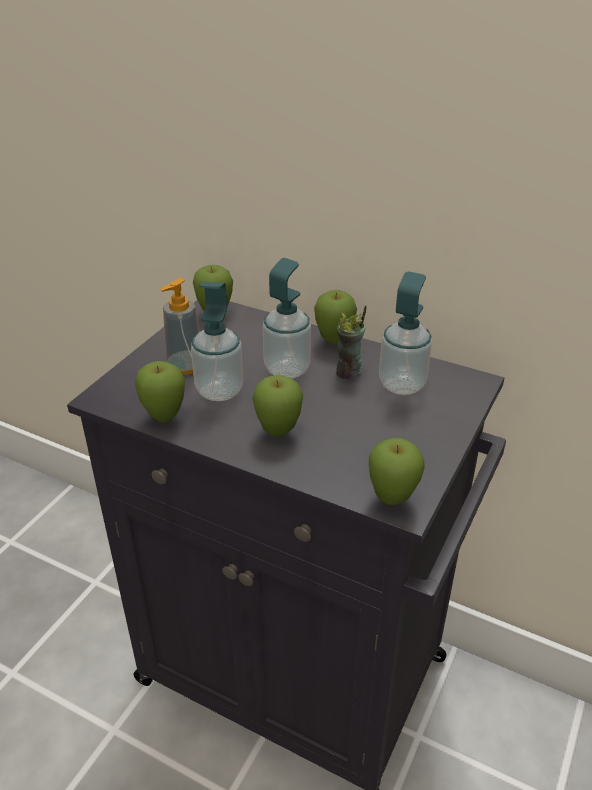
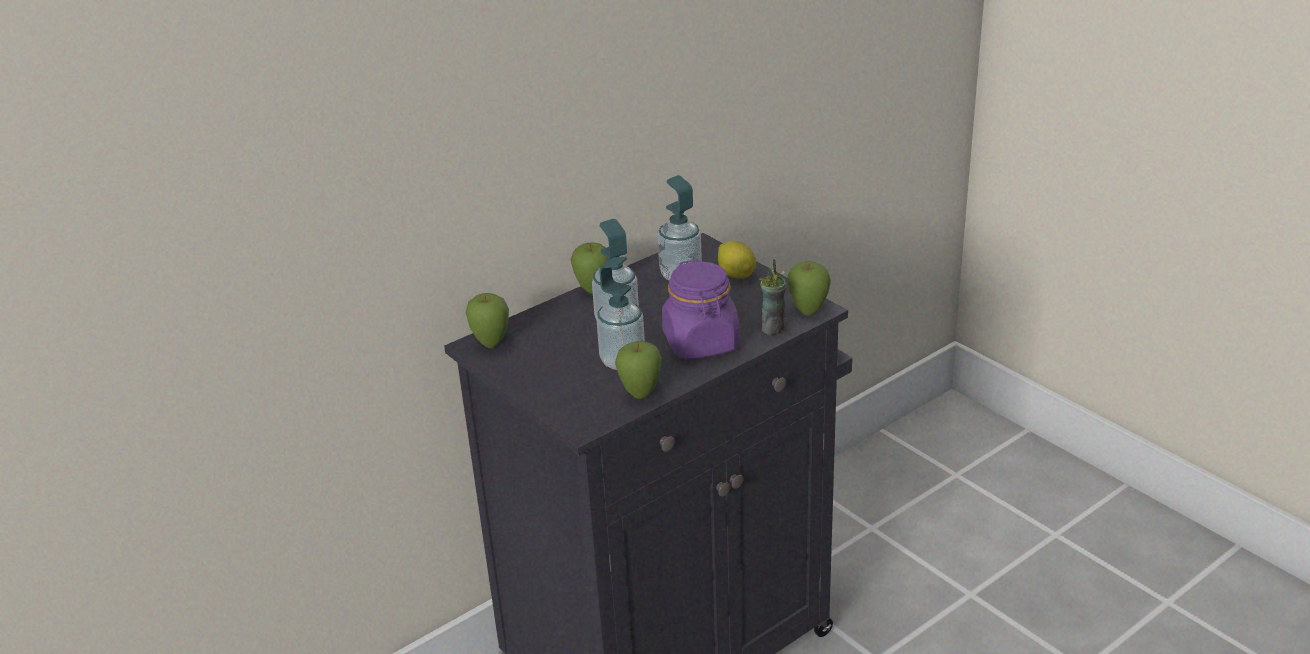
camera: 65 degrees left, 5 degrees down
soap dispenser [161,278,199,375] -> none
apple [253,375,303,437] -> purple jar [662,259,740,359]
cup [336,305,367,380] -> cup moved to [759,259,787,335]
none -> lemon [718,241,756,279]

